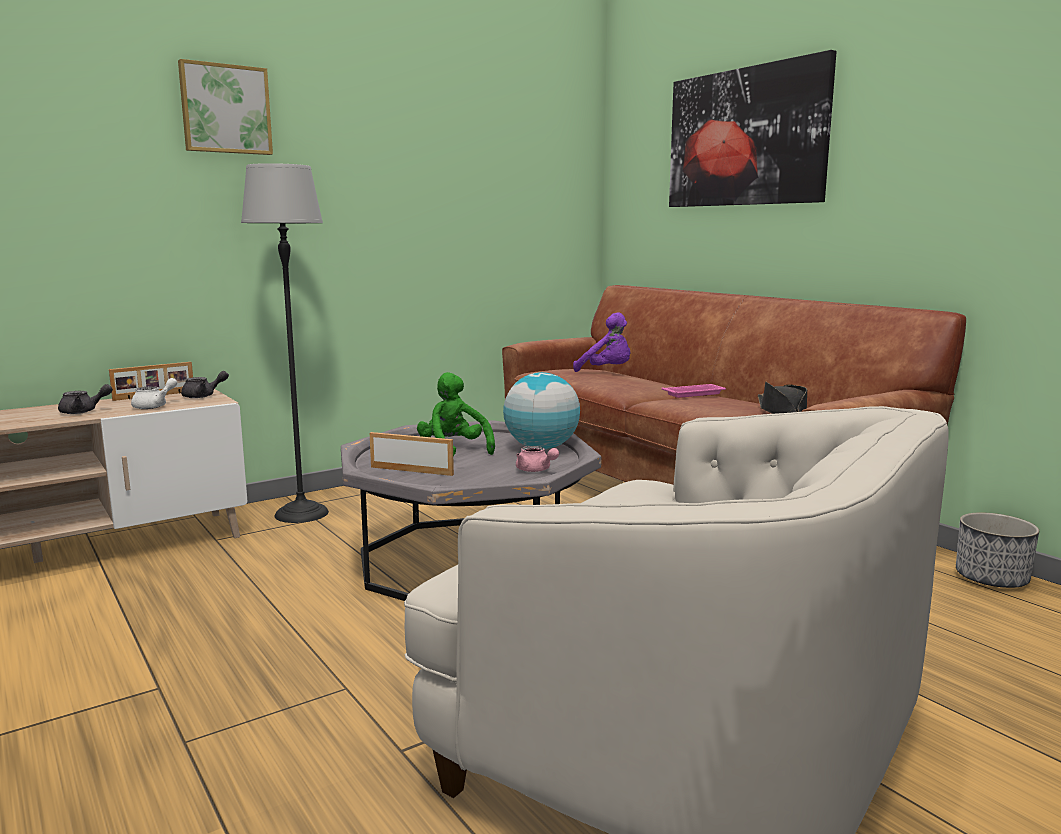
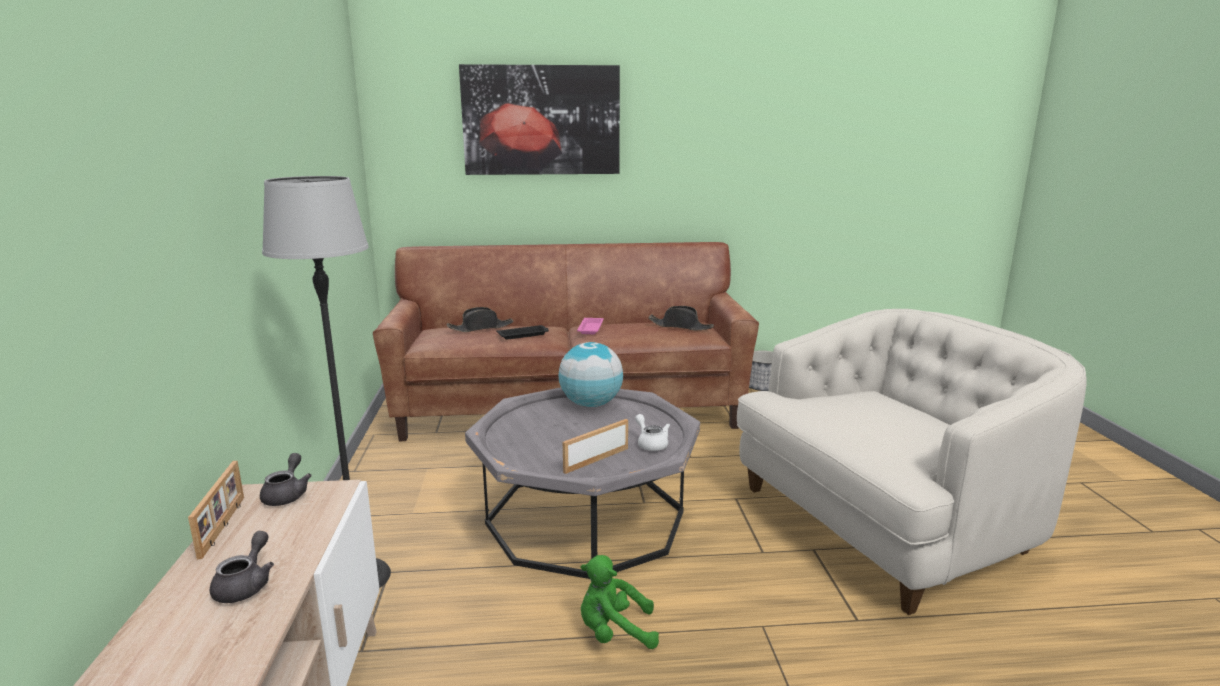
camera: 60 degrees left, 5 degrees up
white teapot [131,378,177,409] -> white teapot moved to [635,414,670,451]
picture [178,59,273,155] -> none
green plush toy [417,372,495,456] -> green plush toy moved to [581,555,659,649]
pink teapot [516,446,559,472] -> none
purple plush toy [573,312,630,372] -> black hat [446,307,514,332]
none -> black tray [497,325,549,340]

